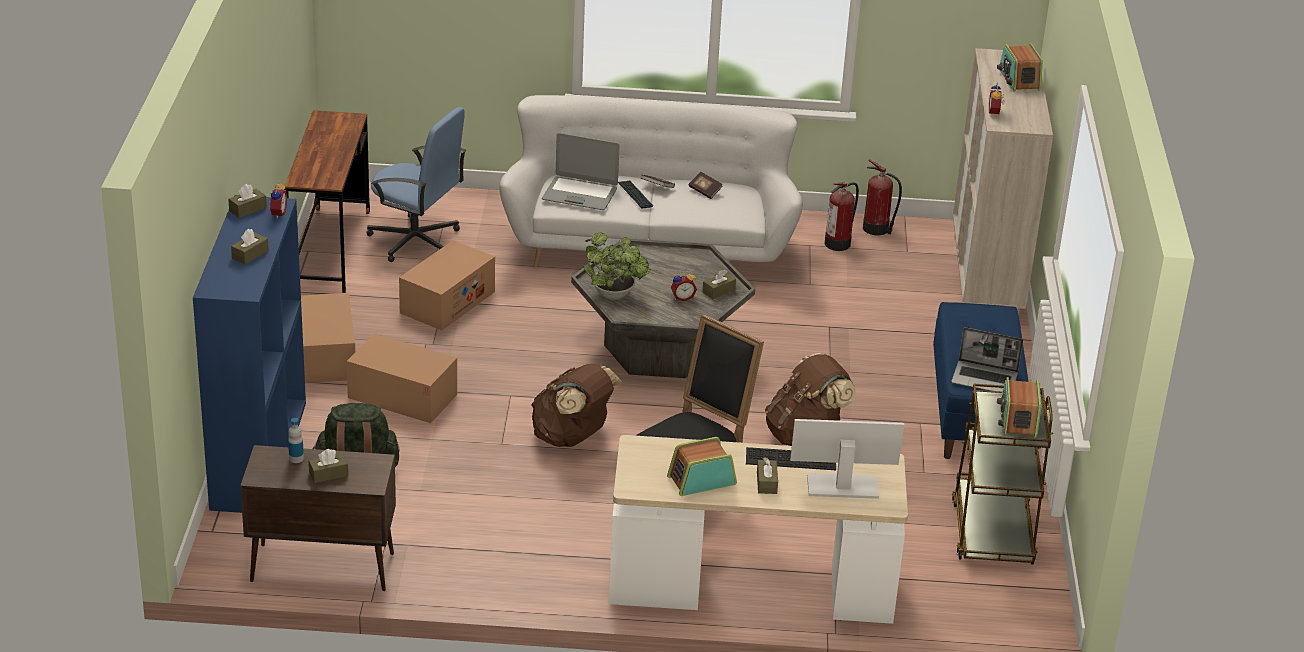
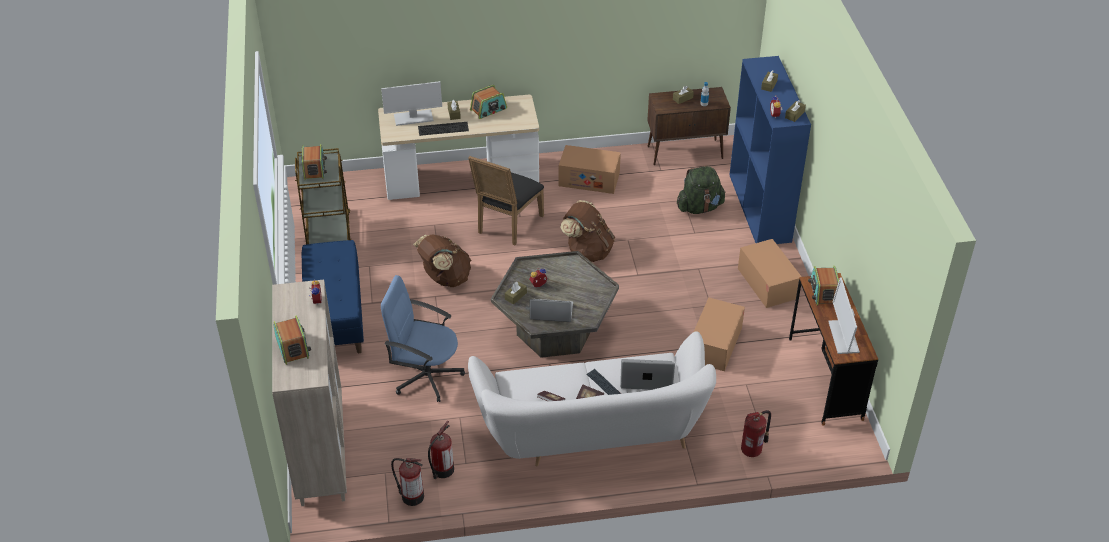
camera: 170 degrees right, 10 degrees up
cardboard box [347,333,457,423] -> cardboard box moved to [559,145,621,194]
blue office chair [367,107,466,262] -> blue office chair moved to [381,275,465,402]
potted plant [583,233,651,300] -> none
laptop [951,327,1023,392] -> laptop moved to [529,299,573,322]
none -> fire extinguisher [741,410,771,457]
none -> radio [808,266,839,305]
none -> monitor [828,278,860,354]

